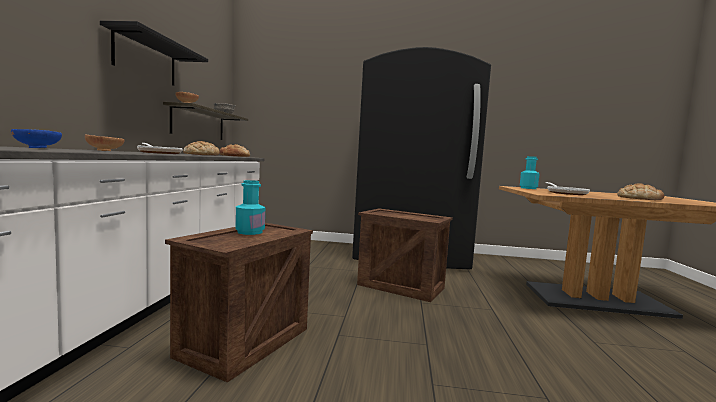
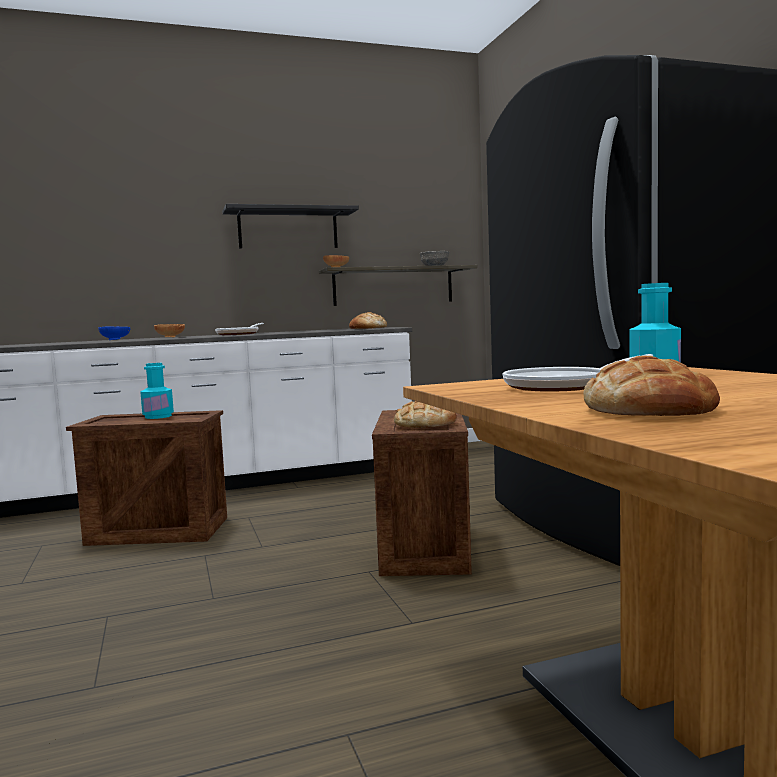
camera: 65 degrees right, 0 degrees up
bread [183,141,220,155] -> bread moved to [394,401,457,428]

